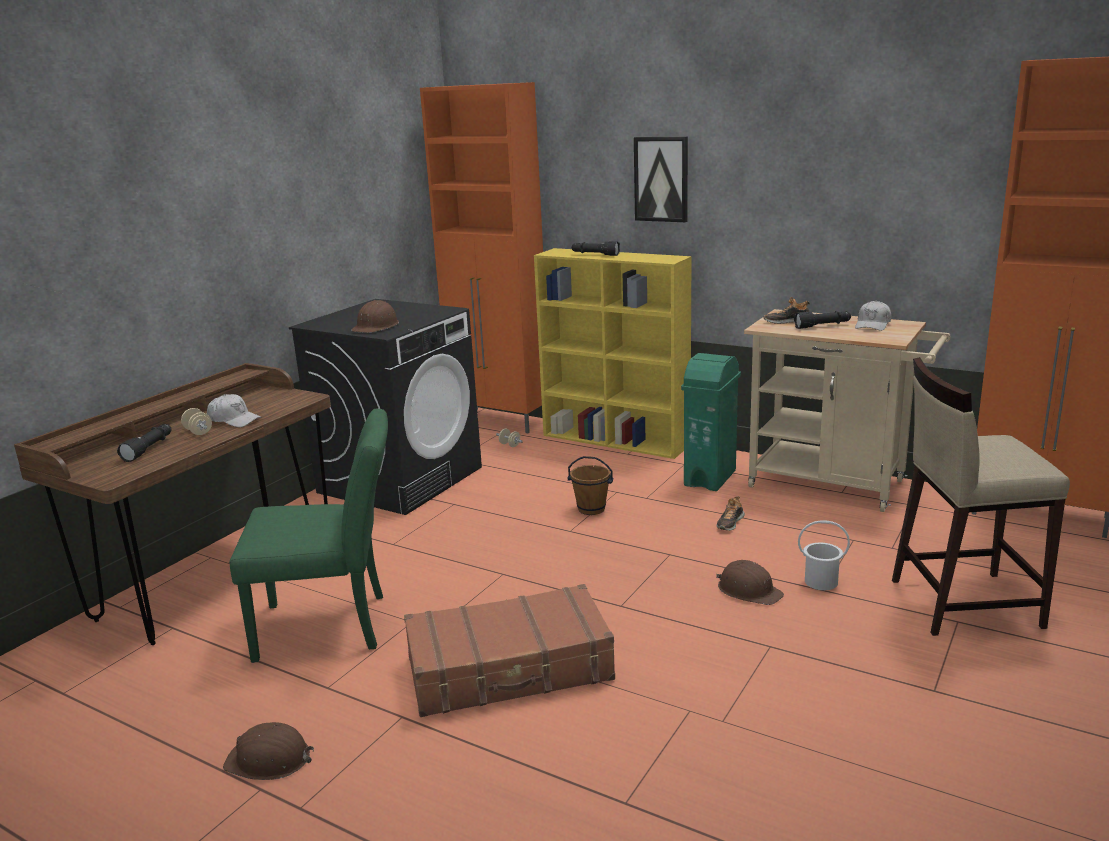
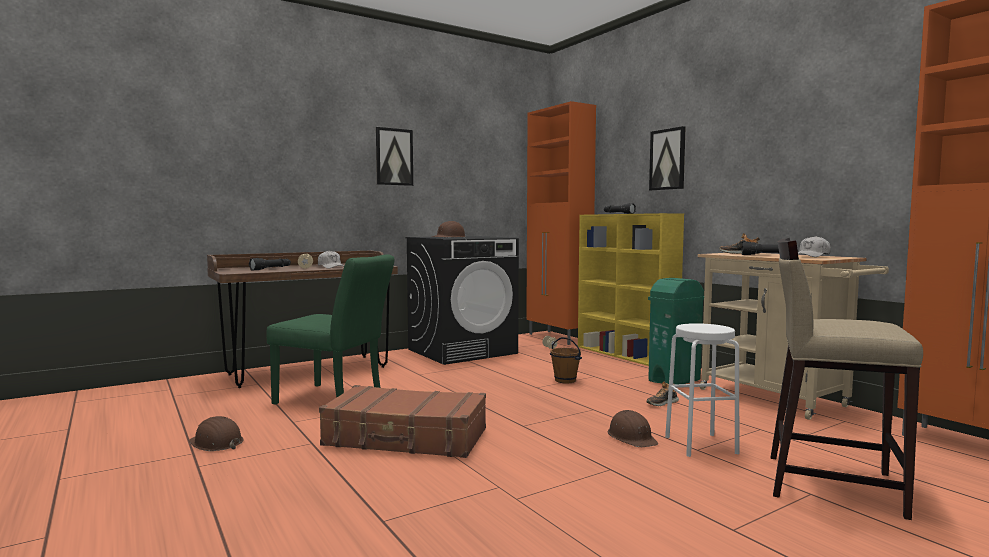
camera: 25 degrees right, 15 degrees down
white bucket [798,520,850,590] -> white stool [665,323,739,457]
none -> picture [376,127,413,186]

